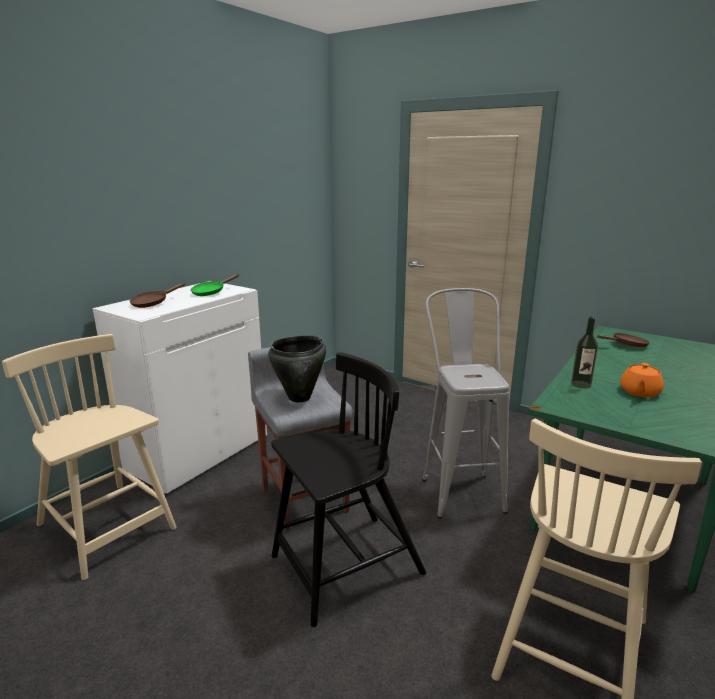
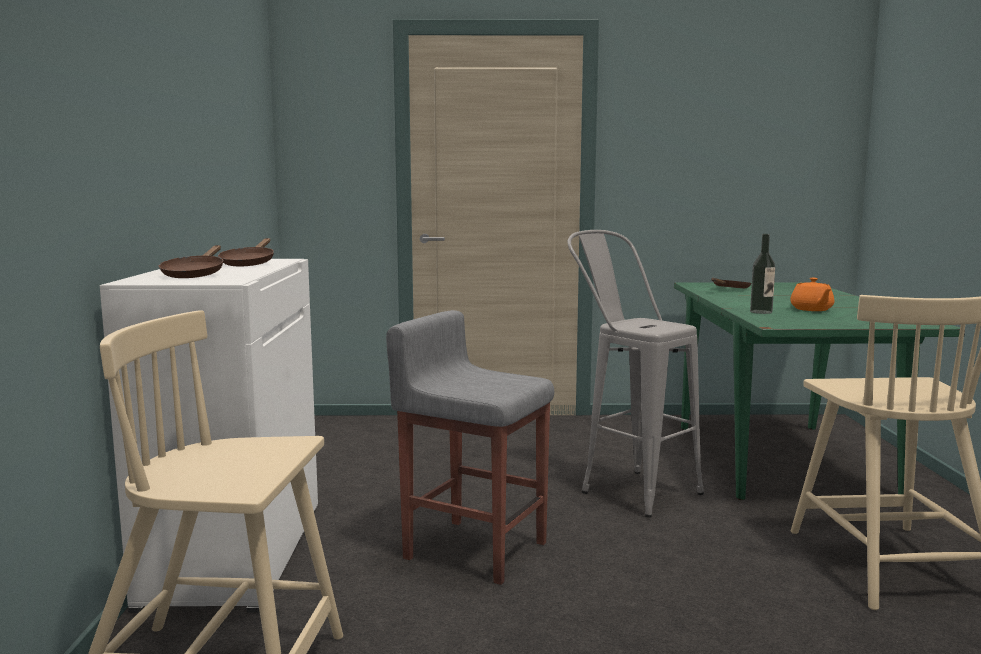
camera: 35 degrees left, 10 degrees down
green frying pan [191,274,239,296] -> brown frying pan [218,238,274,266]
black cooking pot [268,336,326,402] -> none
black chair [271,352,426,627] -> none

